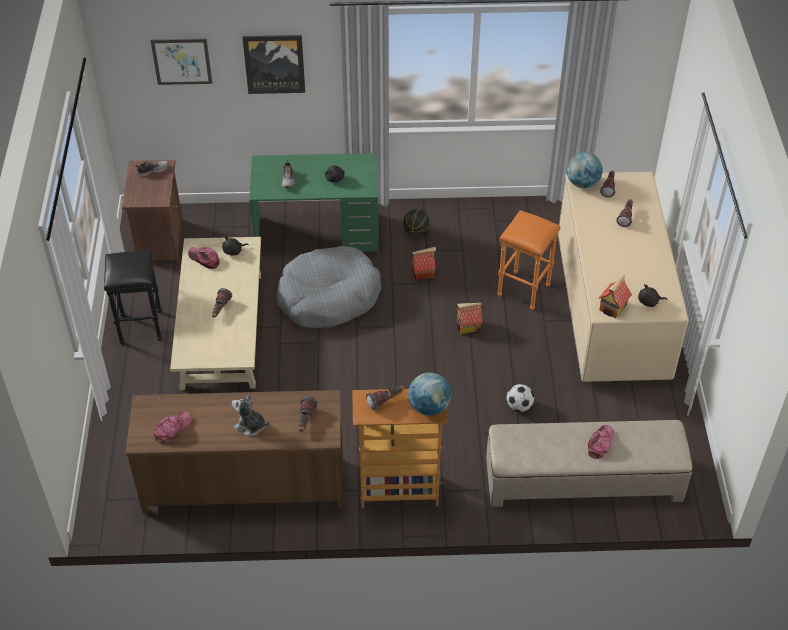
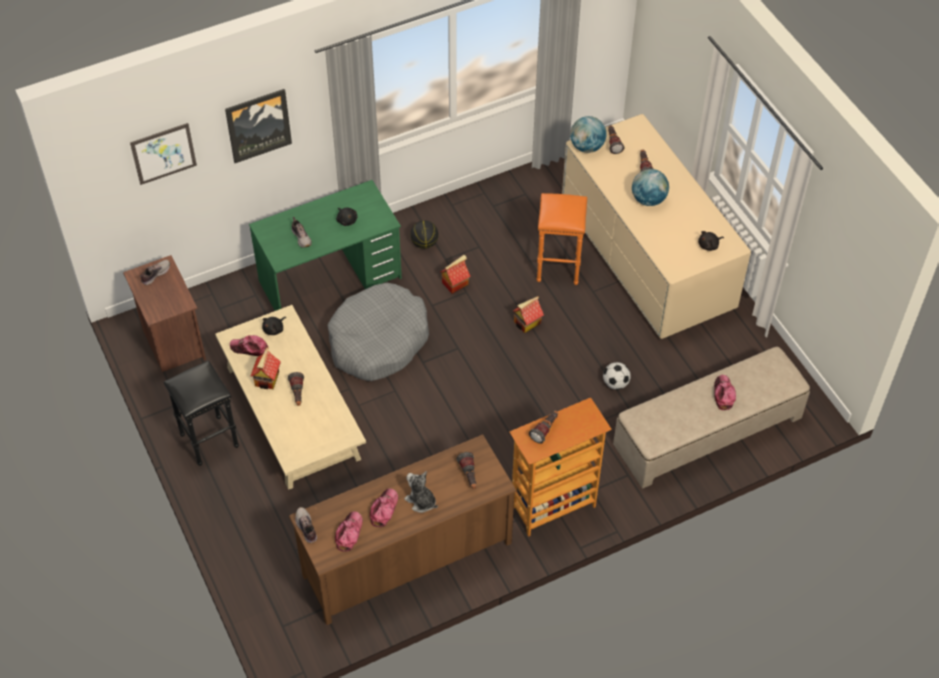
camera: 25 degrees left, 5 degrees up
plush toy [232,393,270,436] -> plush toy turned 45 degrees clockwise [404,471,438,513]
globe [408,373,452,416] -> globe moved to [632,169,669,206]
toy house [599,276,632,319] -> toy house moved to [251,348,281,389]
none -> shoe [295,507,317,543]
none -> cap [370,488,398,527]

